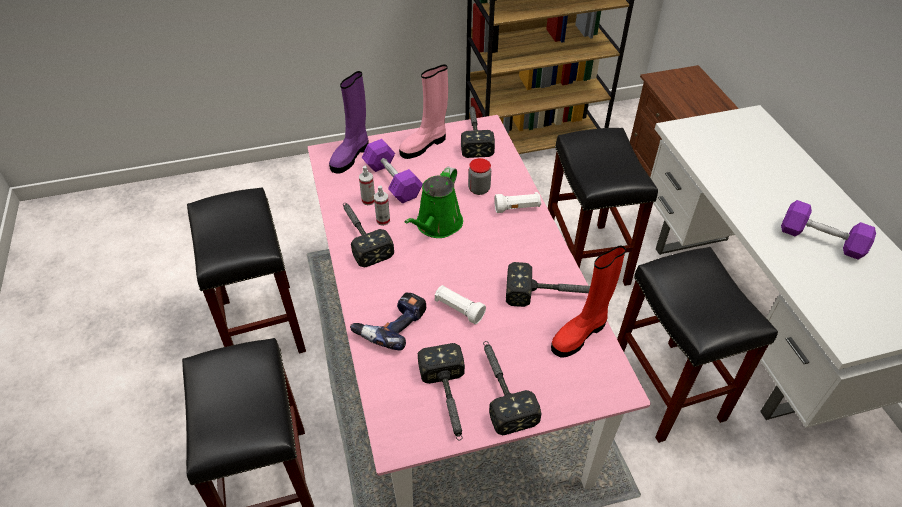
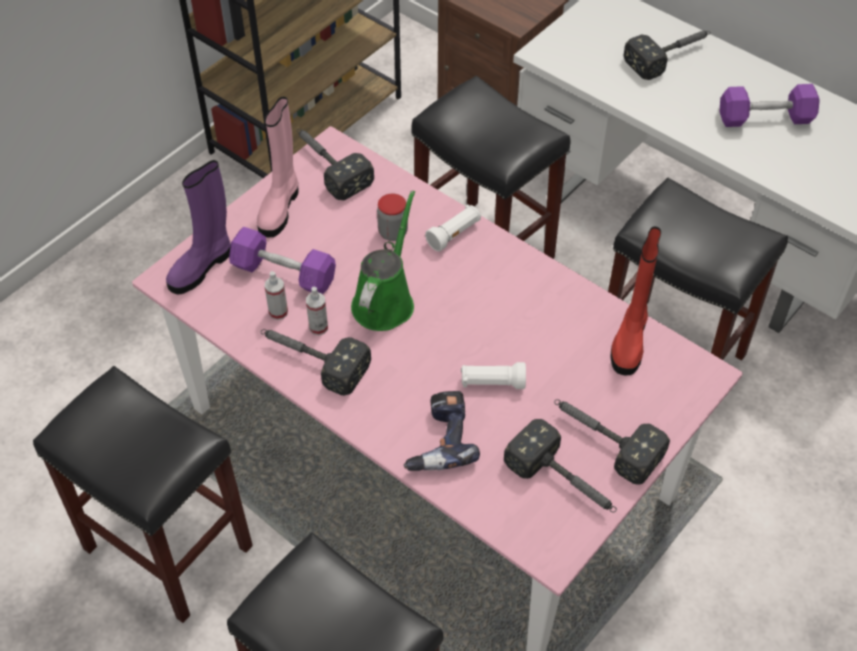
camera: 35 degrees left, 5 degrees up
purple boot [329,71,369,174] -> purple boot turned 45 degrees clockwise [166,160,231,295]
green watering can [404,167,463,238] -> green watering can turned 150 degrees counterclockwise [351,190,415,331]
hammer [506,262,590,307] -> hammer moved to [624,31,711,80]

